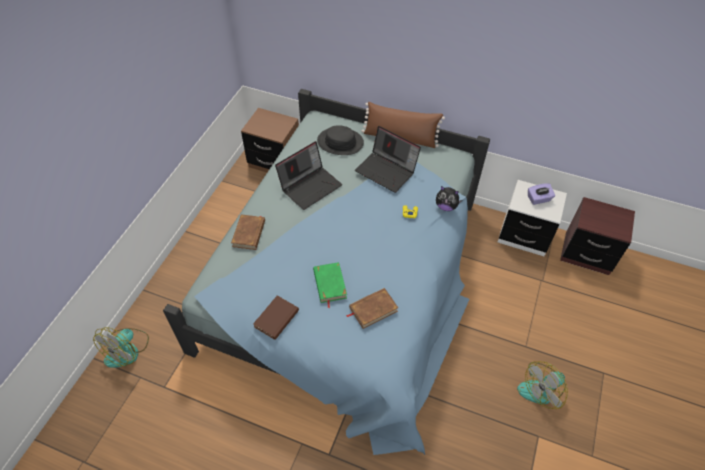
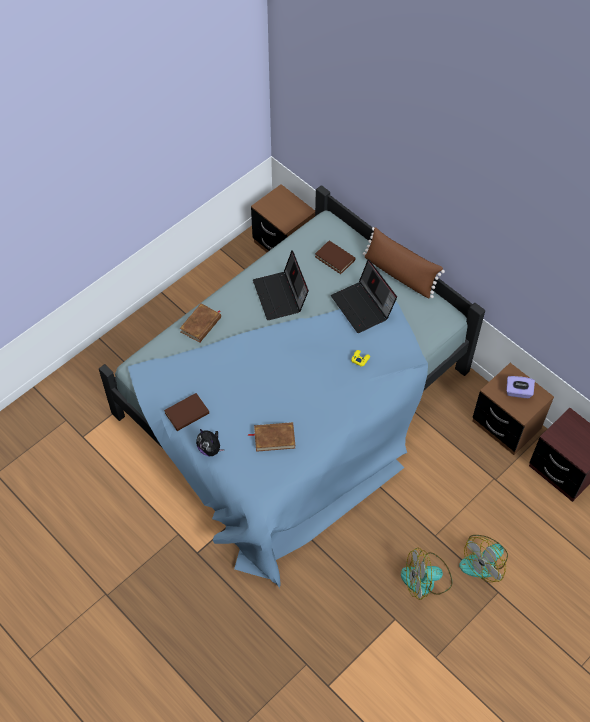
camera: 25 degrees right, 5 degrees up
fan [93,327,149,368] -> fan moved to [459,535,508,582]
laptop [275,141,342,210] -> laptop turned 90 degrees clockwise [253,250,309,320]
green book [313,262,347,308] -> none
black hat [317,125,364,155] -> brown book [315,241,356,274]
plush toy [436,186,462,211] -> plush toy moved to [196,429,224,456]
white nightstand [498,180,567,256] -> brown nightstand [472,363,554,455]

